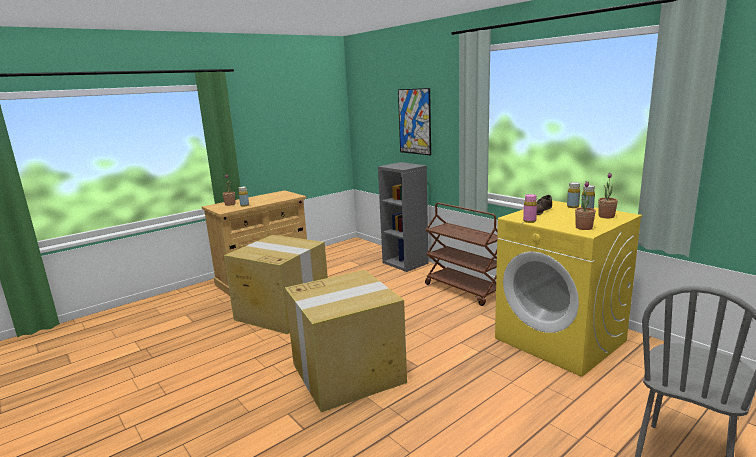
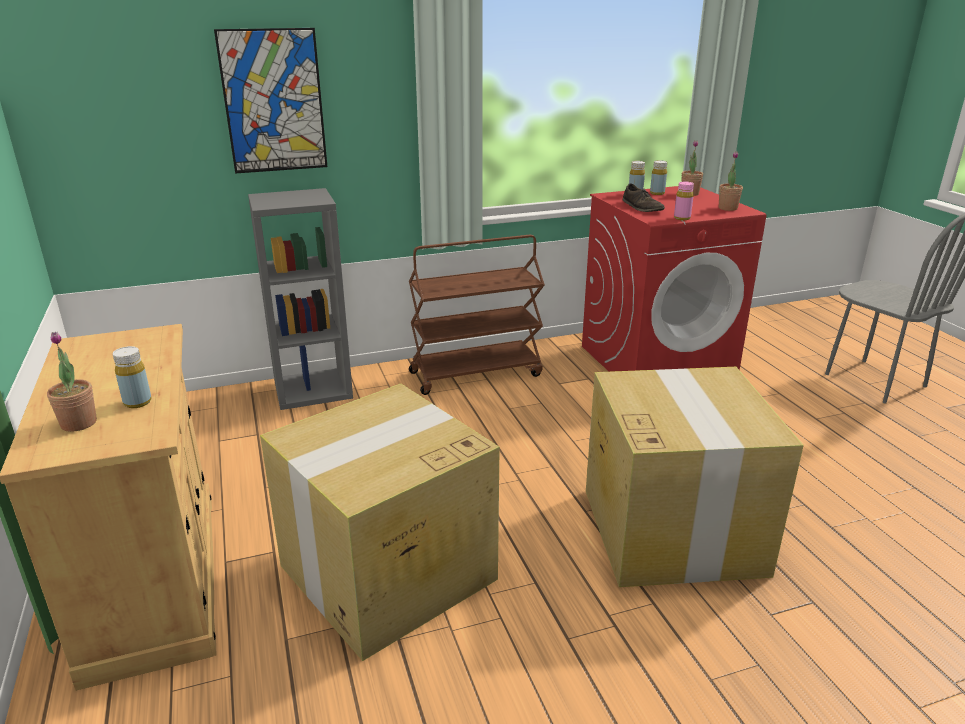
camera: 70 degrees left, 10 degrees up
yellow washing machine [495,200,642,377] -> red washing machine [582,186,766,372]

